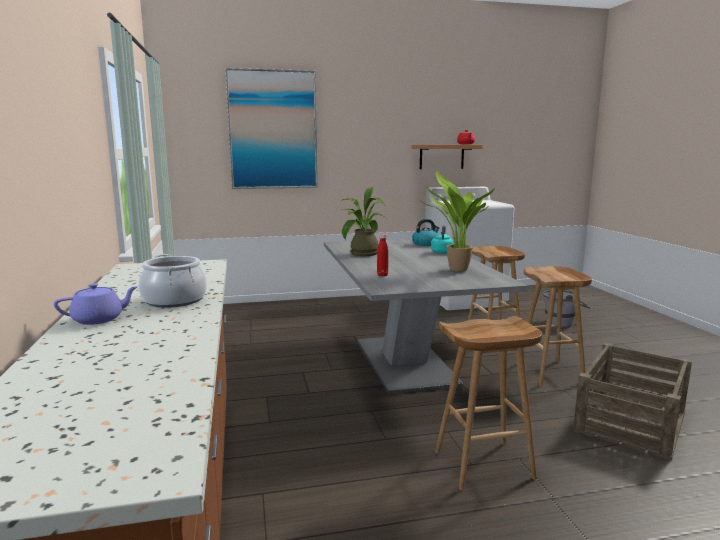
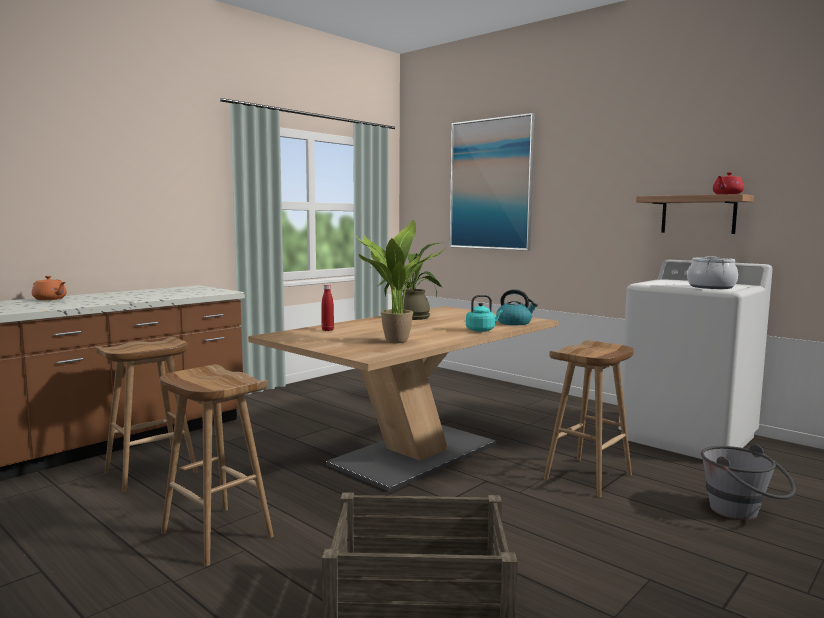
camera: 55 degrees right, 5 degrees down
purple teapot [54,283,138,325] -> orange teapot [32,276,67,300]
cooking pot [138,254,207,308] -> cooking pot moved to [687,256,738,289]
grey dining table [324,239,528,395] -> brown dining table [248,306,558,492]
brown stool [523,266,592,386] -> brown stool moved to [95,337,198,492]

